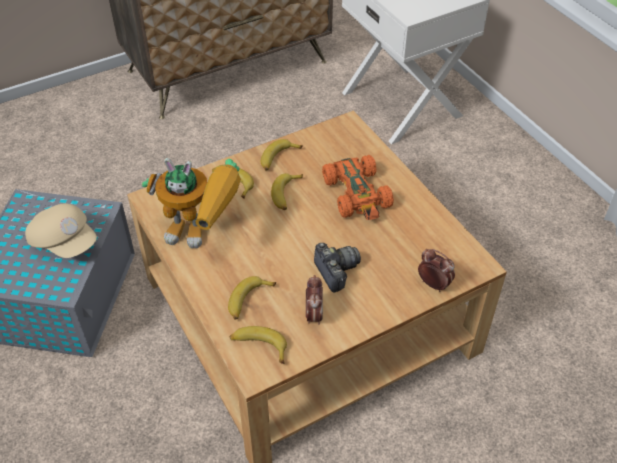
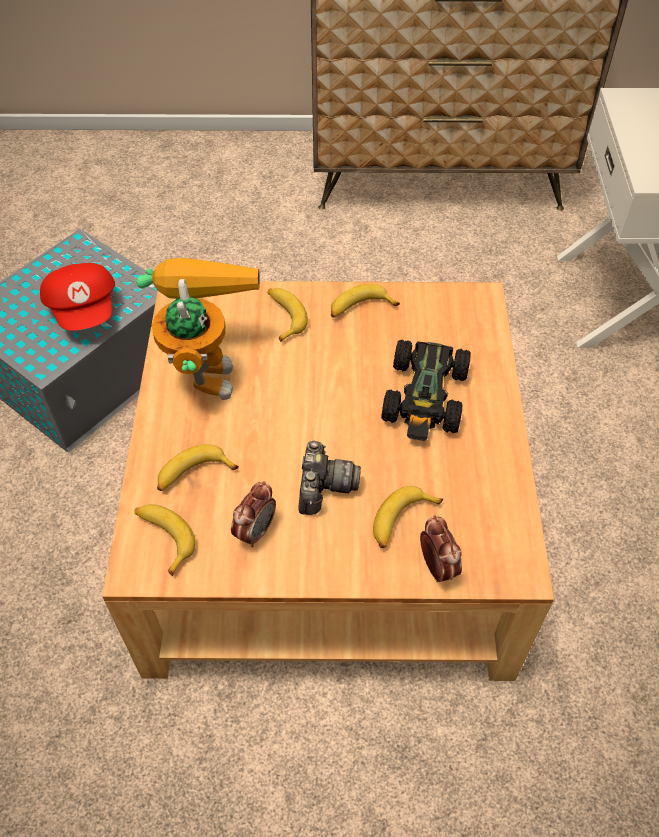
camera: 30 degrees right, 5 degrees up
beige cap [25,203,97,258] -> red cap [40,263,115,331]
toy robot [142,158,241,248] -> toy robot turned 135 degrees counterclockwise [136,258,260,400]
banana [271,173,303,210] -> banana moved to [373,486,443,548]
orange toy car [322,155,394,220] -> black toy car [381,339,471,441]

